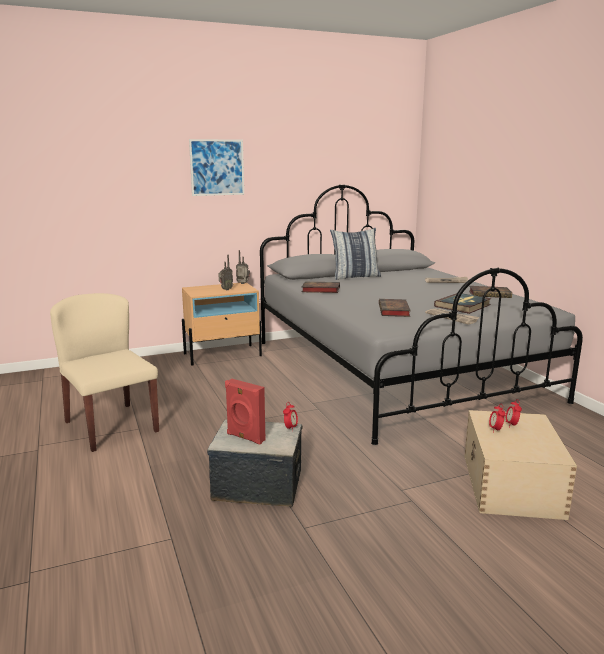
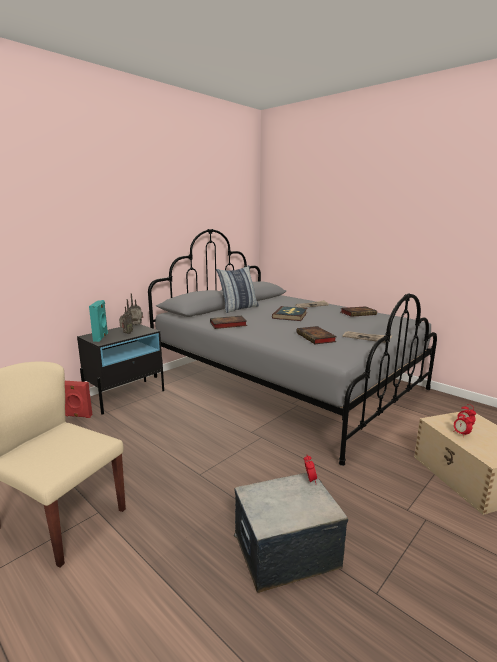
camera: 25 degrees left, 0 degrees up
beige nightstand [182,283,262,366] -> black nightstand [77,324,164,415]
picture [189,139,244,196] -> none
red speaker [225,379,265,444] -> red speaker moved to [65,381,92,418]
book [434,293,491,314] -> book moved to [272,306,307,321]
none -> turquoise speaker [89,300,108,342]

